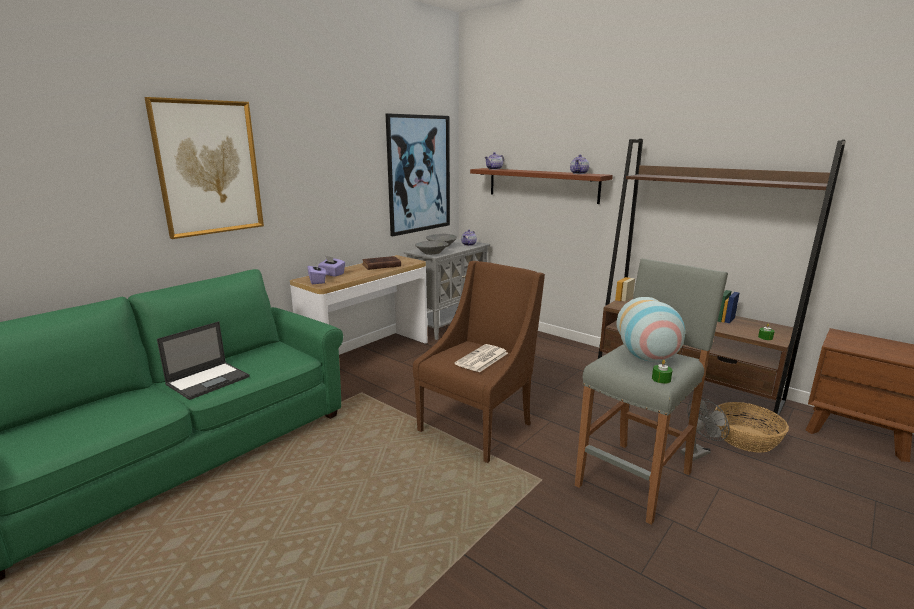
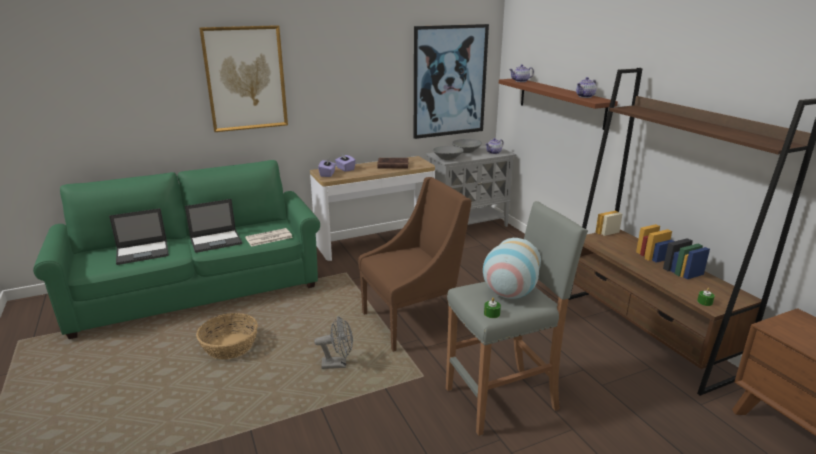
camera: 25 degrees right, 5 degrees up
newspaper [455,344,508,372] -> newspaper moved to [245,228,293,247]
grey fan [680,398,729,461] -> grey fan moved to [314,316,353,369]
basket [714,402,789,453] -> basket moved to [196,313,258,359]
none -> laptop [109,208,169,265]

